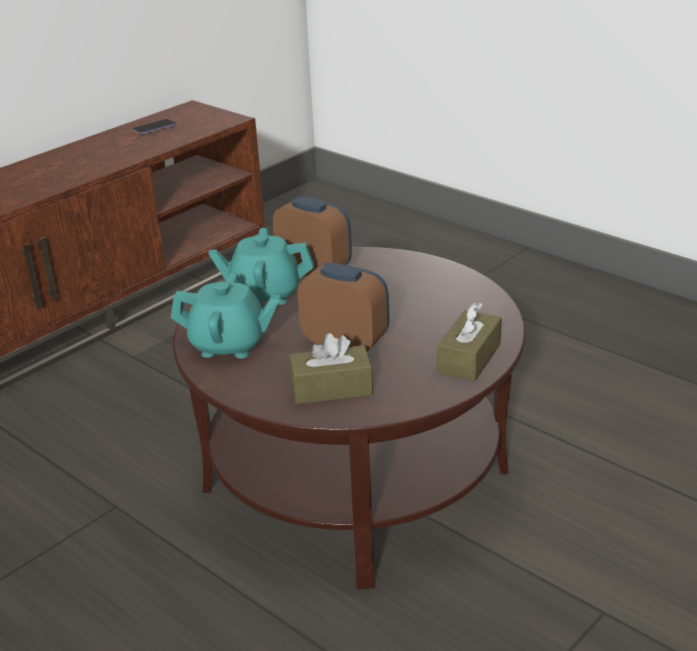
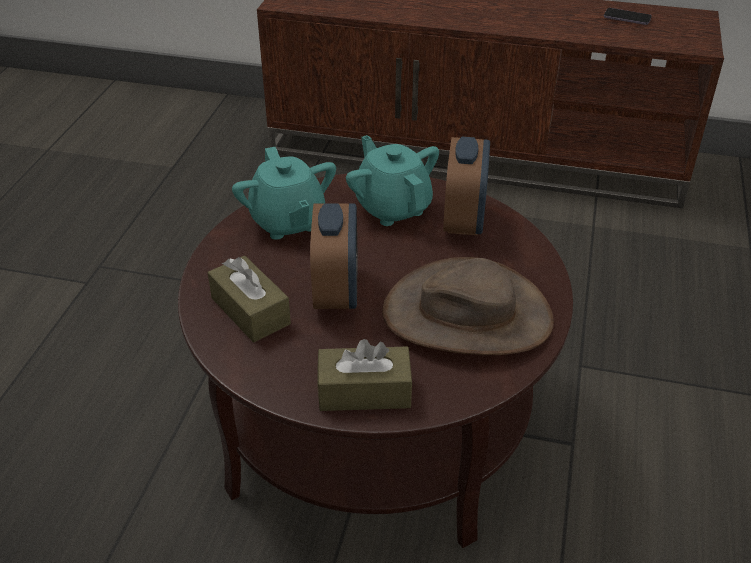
camera: 60 degrees right, 10 degrees up
none -> brown hat [382,257,554,355]

